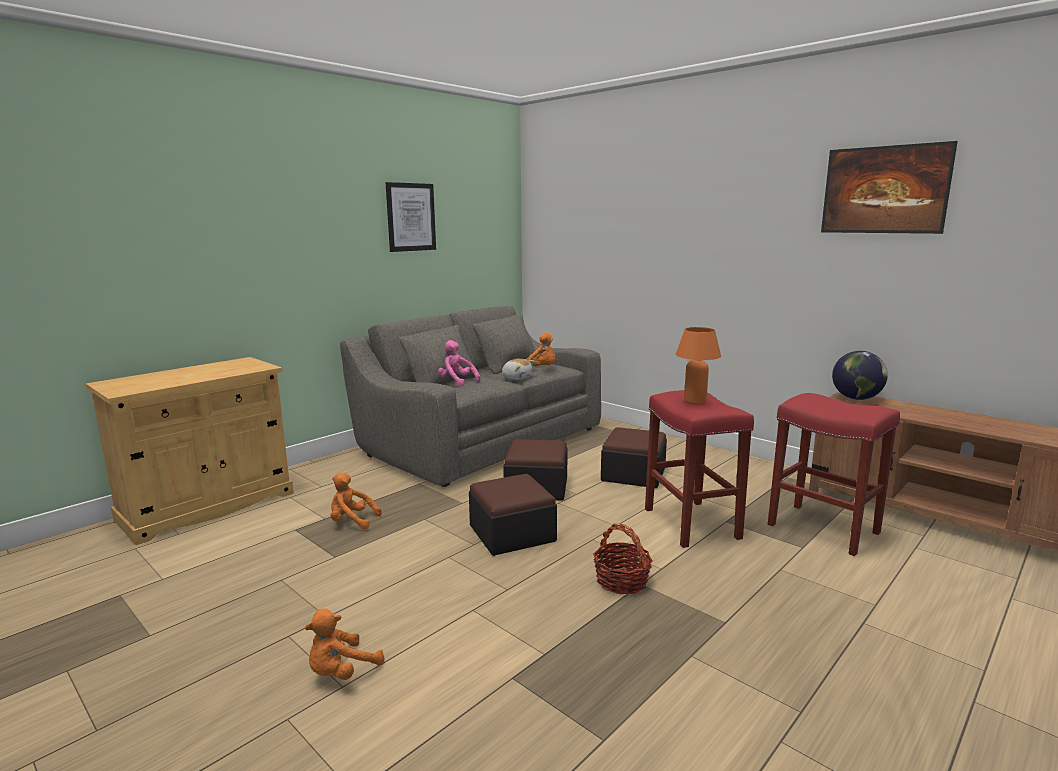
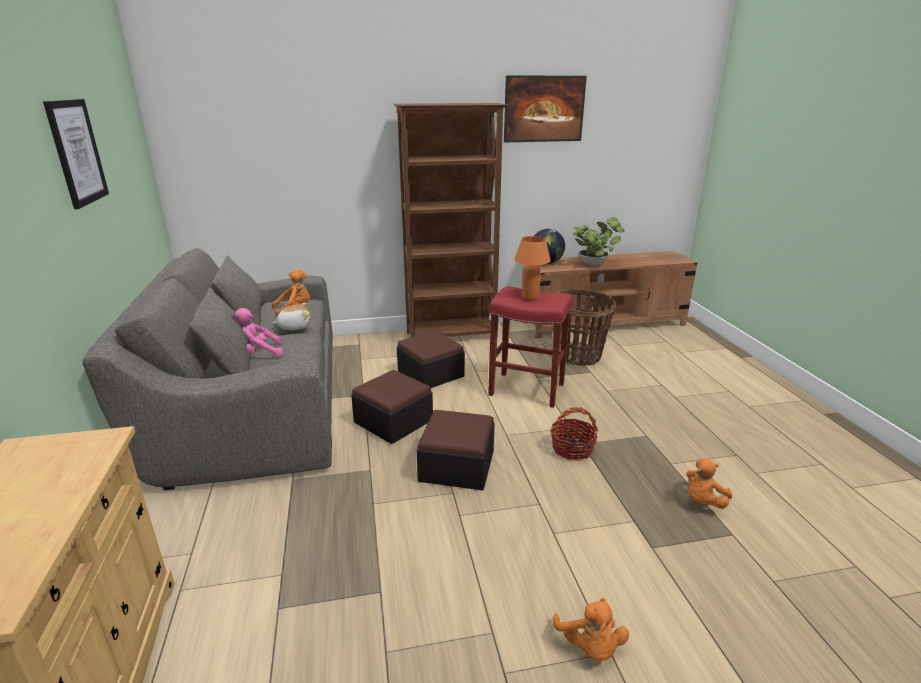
camera: 55 degrees left, 10 degrees up
orange plush toy [331,473,381,529] -> orange plush toy moved to [686,458,732,509]
red stool [768,393,900,556] -> basket [558,289,616,366]
none -> brown bookcase [393,103,508,338]
none -> potted plant [573,217,625,266]

